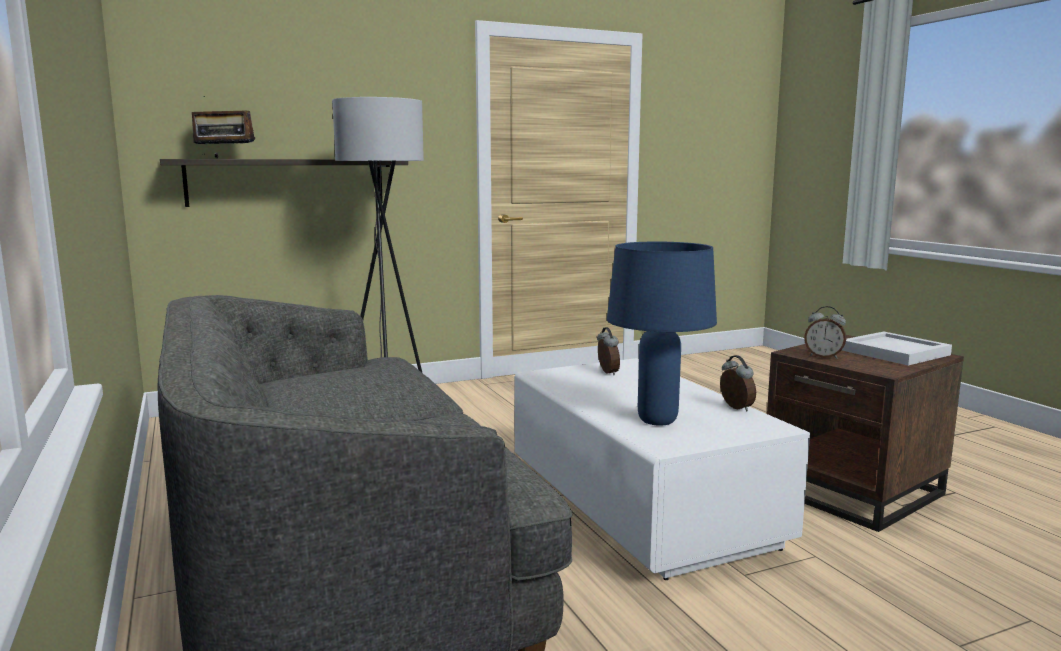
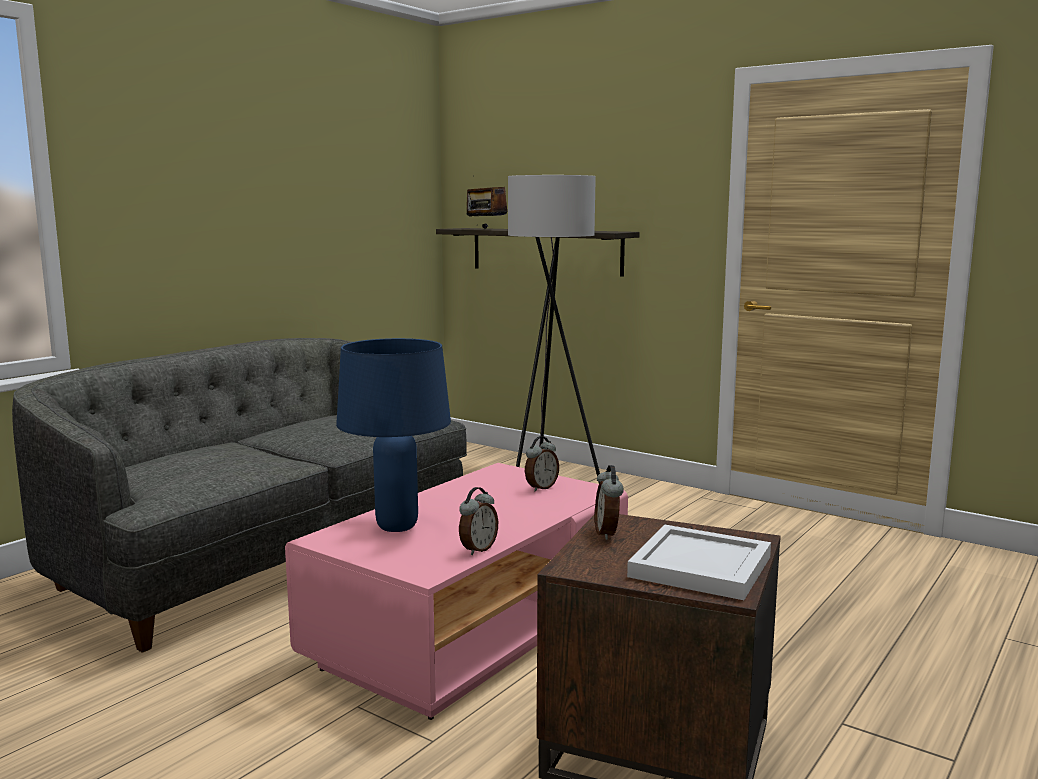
camera: 60 degrees right, 0 degrees up
white coffee table [514,358,810,580] -> pink coffee table [285,463,628,720]

